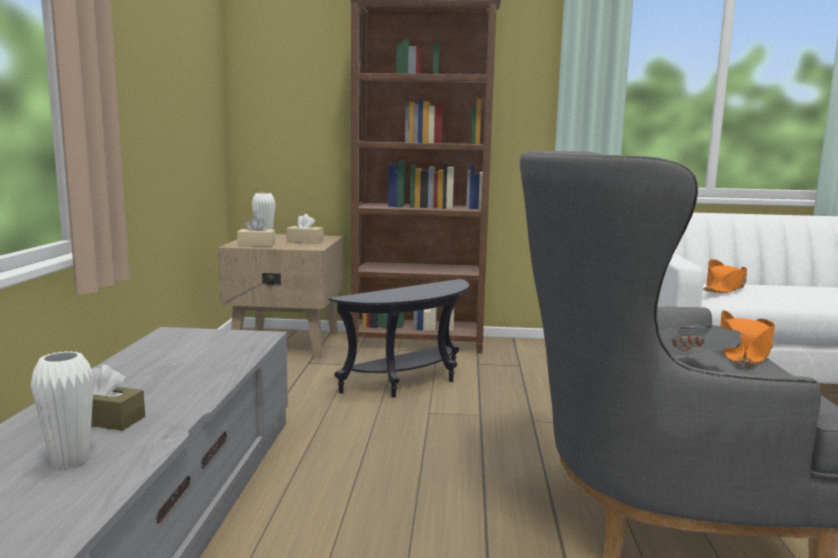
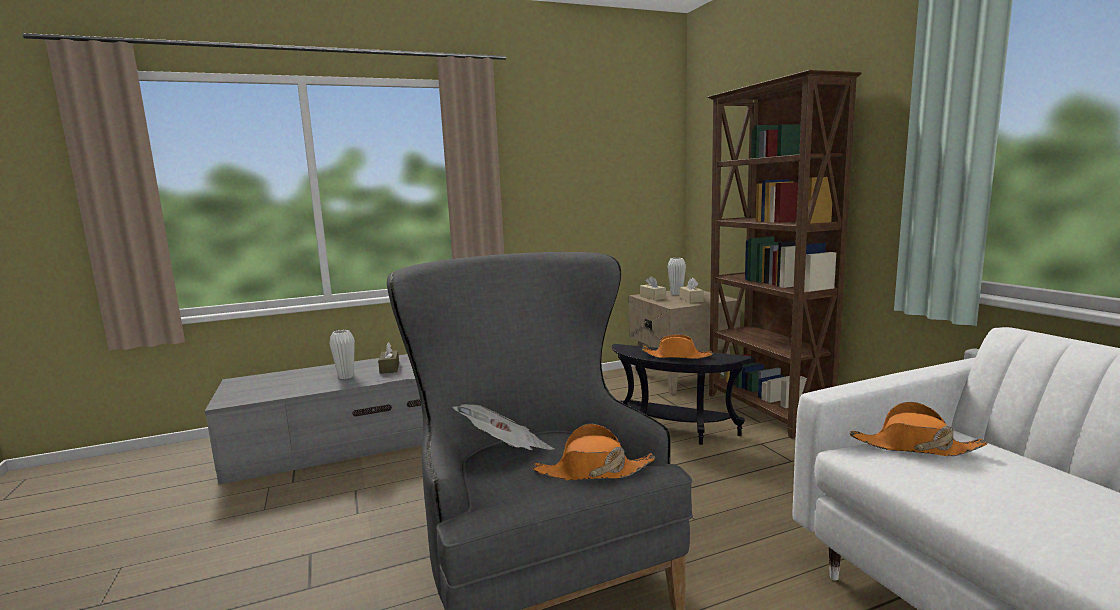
camera: 65 degrees right, 0 degrees up
none -> orange hat [642,335,713,359]

